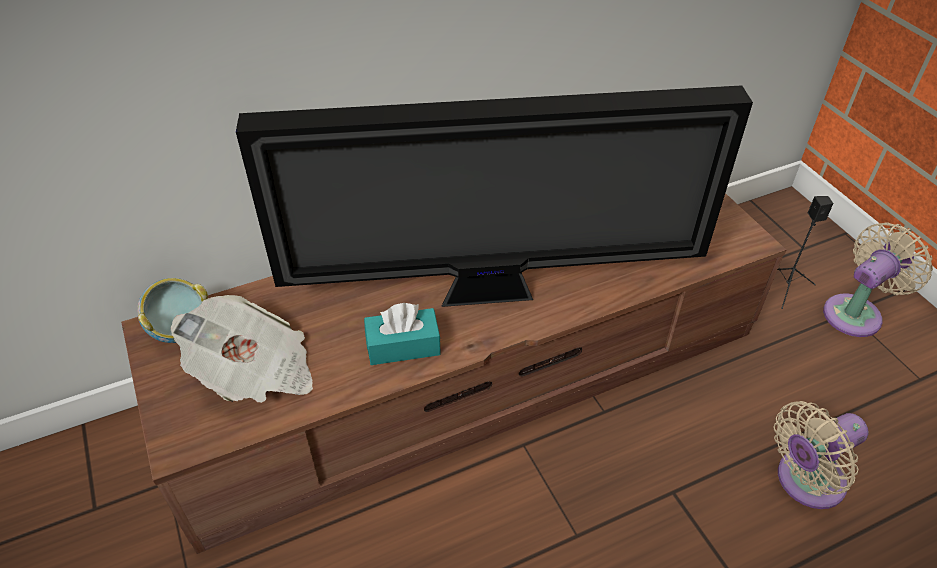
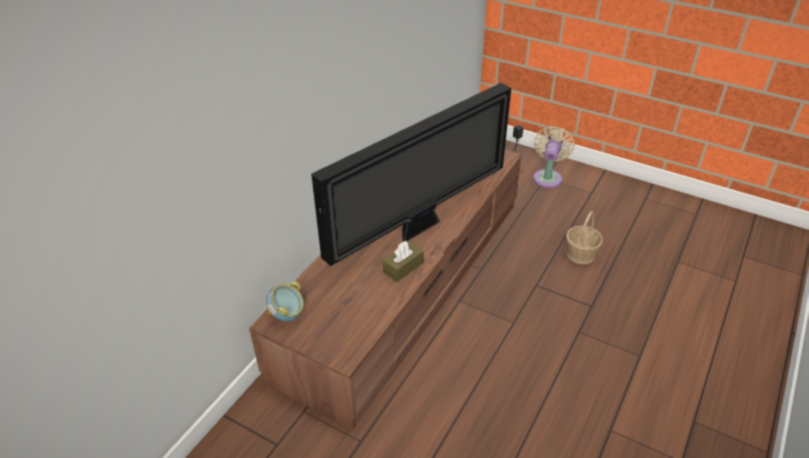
camera: 35 degrees left, 5 degrees down
newspaper [171,295,313,403] -> none
turquoise tissue box [364,303,441,365] -> brown tissue box [383,241,424,282]
beige fan [773,401,869,509] -> basket [566,211,603,264]

